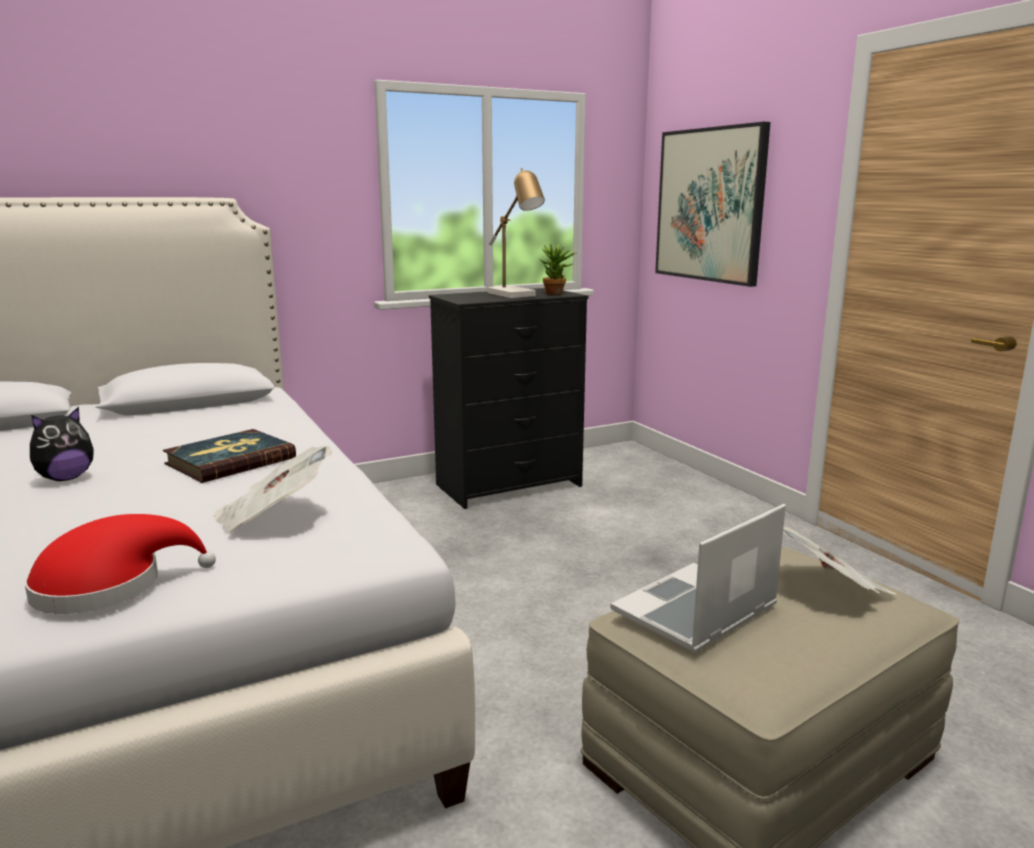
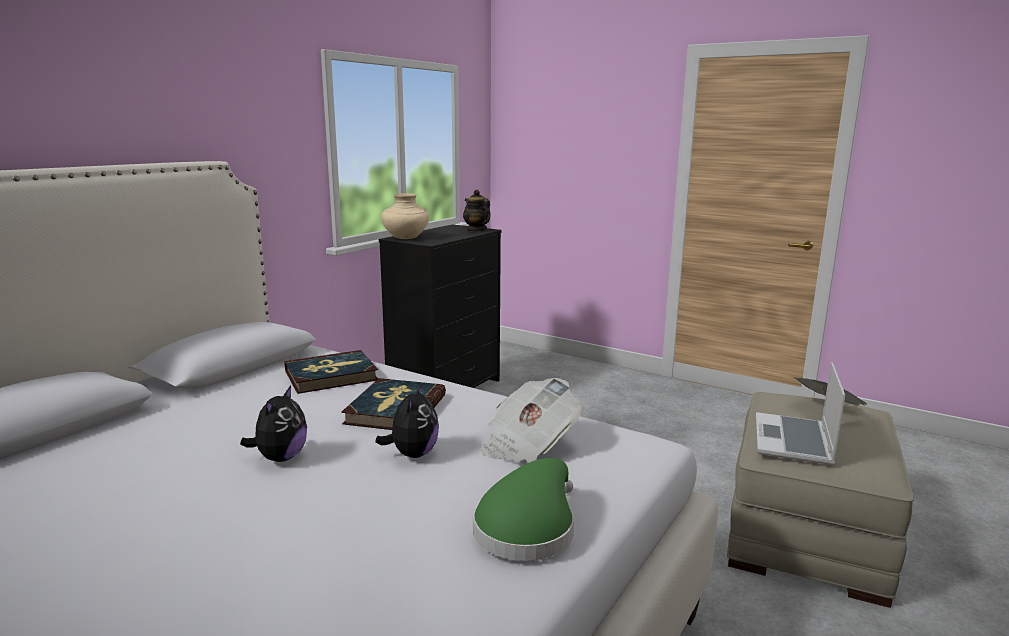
camera: 30 degrees left, 0 degrees up
red hat [24,514,216,614] -> green hat [473,458,574,561]
table lamp [487,168,545,298] -> none
potted plant [540,244,576,295] -> teapot [463,190,491,231]
picture [655,122,771,287] -> none
none -> book [284,350,378,394]
none -> plush toy [375,383,439,458]
none -> beige vase [381,193,429,239]

